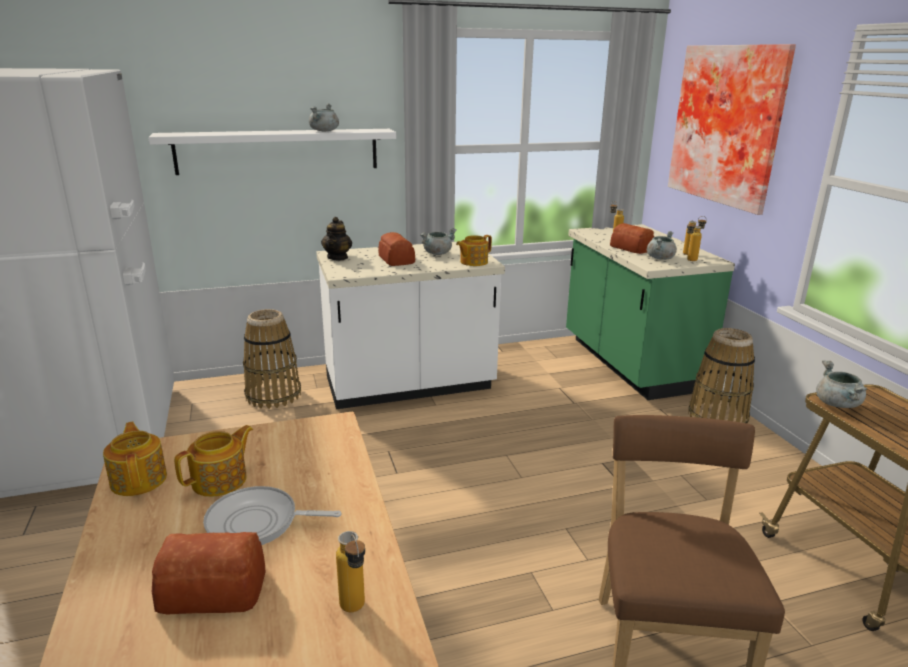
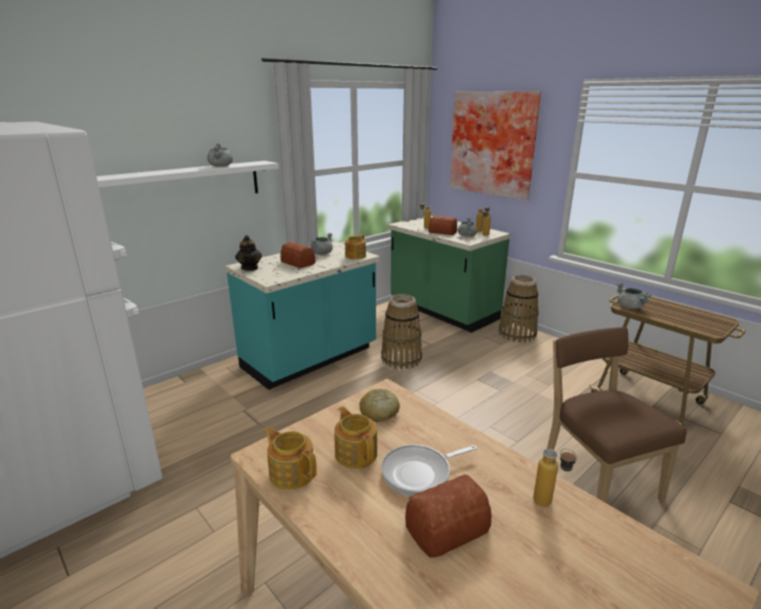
camera: 25 degrees left, 0 degrees up
teapot [174,425,253,497] -> teapot turned 45 degrees counterclockwise [334,406,377,469]
basket [243,309,301,409] -> basket moved to [381,294,422,369]
white counter [316,242,505,409] -> turquoise counter [225,241,380,390]
none -> bread [359,389,400,422]

